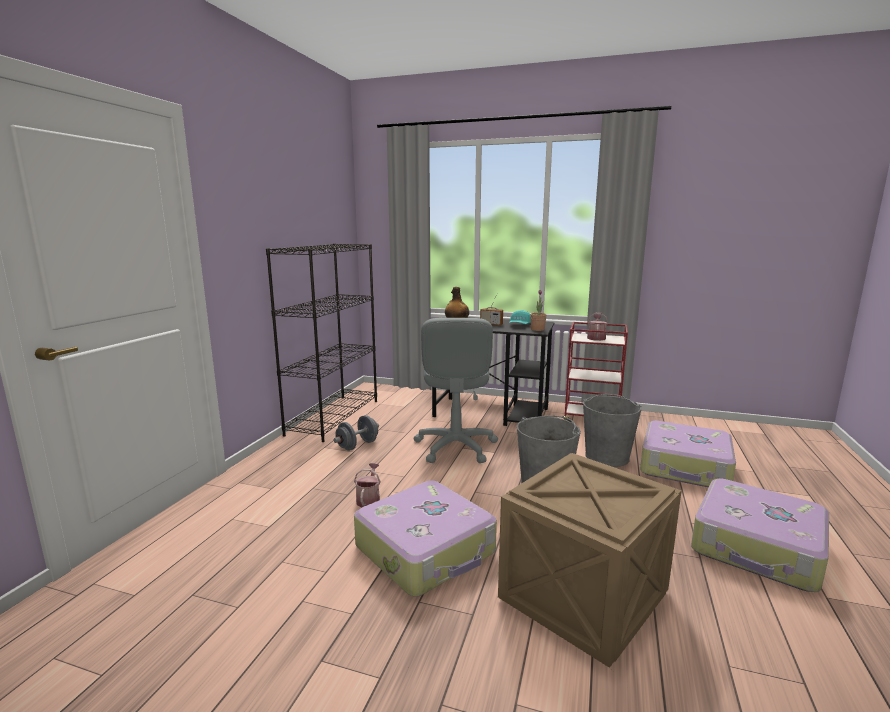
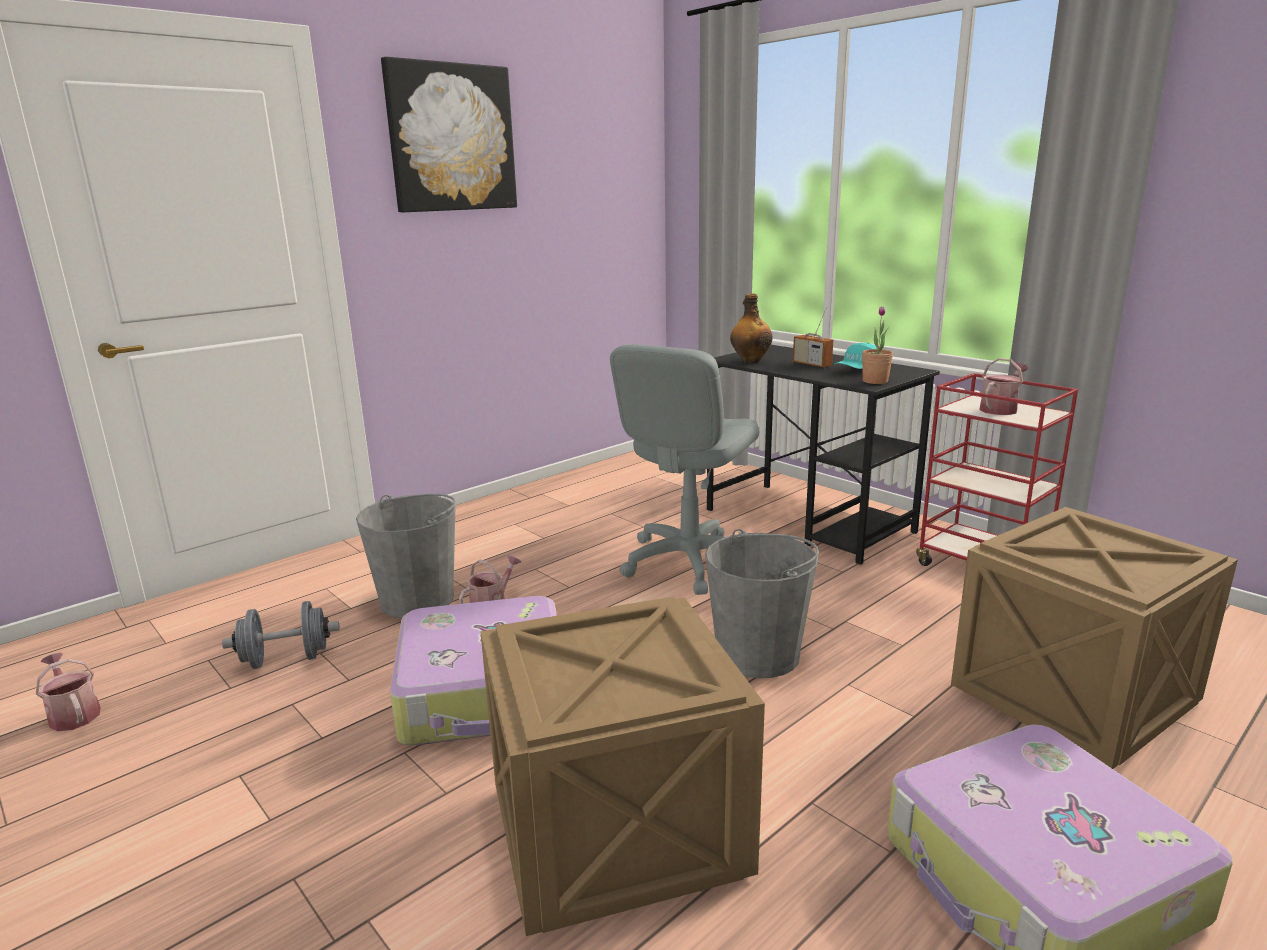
camera: 30 degrees right, 5 degrees up
black bookcase [266,244,377,442] -> none
grey dumbbell [334,415,379,451] -> grey dumbbell moved to [222,601,340,669]
grey bucket [583,394,641,467] -> grey bucket moved to [356,494,456,618]
suitcase [640,421,736,487] -> crate [951,507,1238,769]
none -> watering can [36,653,101,731]
none -> picture [381,57,517,212]

